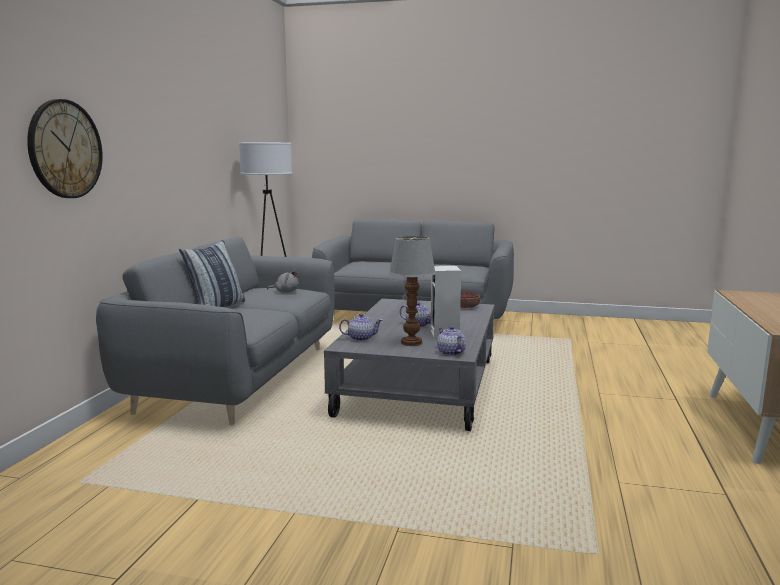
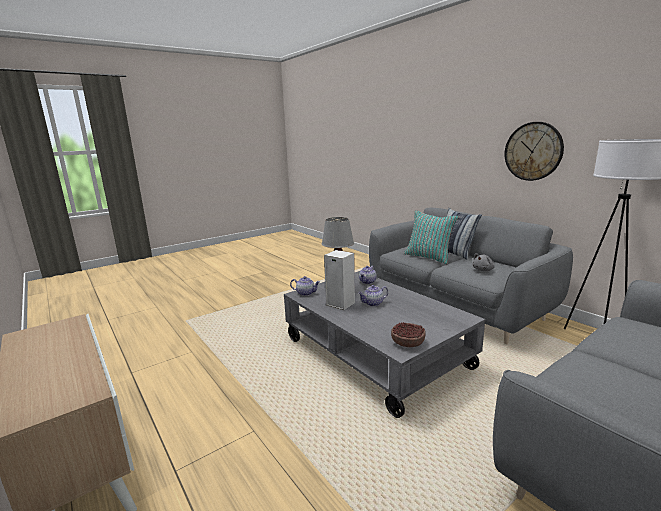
camera: 130 degrees right, 5 degrees up
wall clock [27,99,102,198] -> wall clock moved to [504,122,564,181]
none -> turquoise pillow [404,210,459,264]

